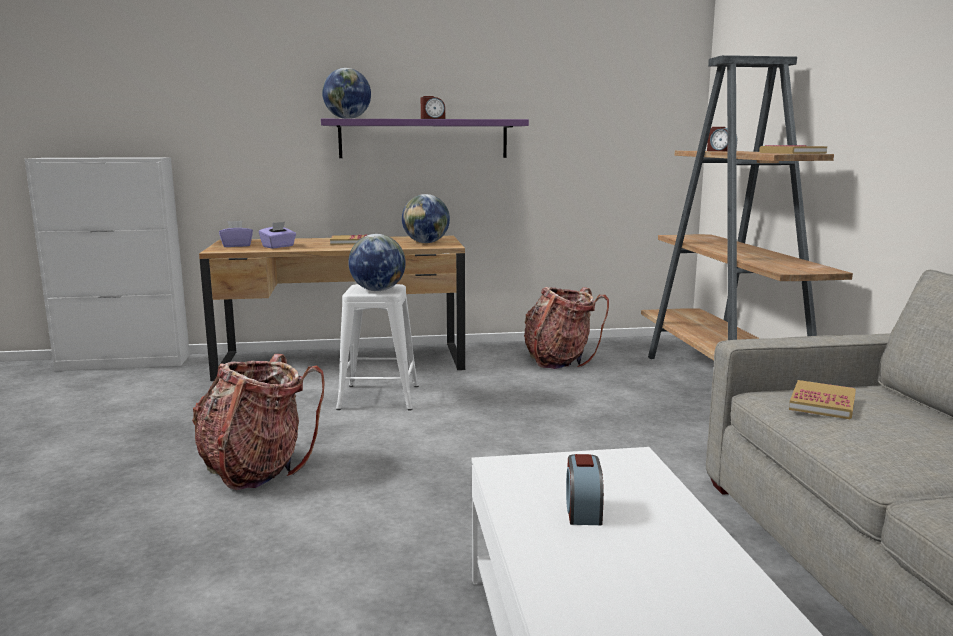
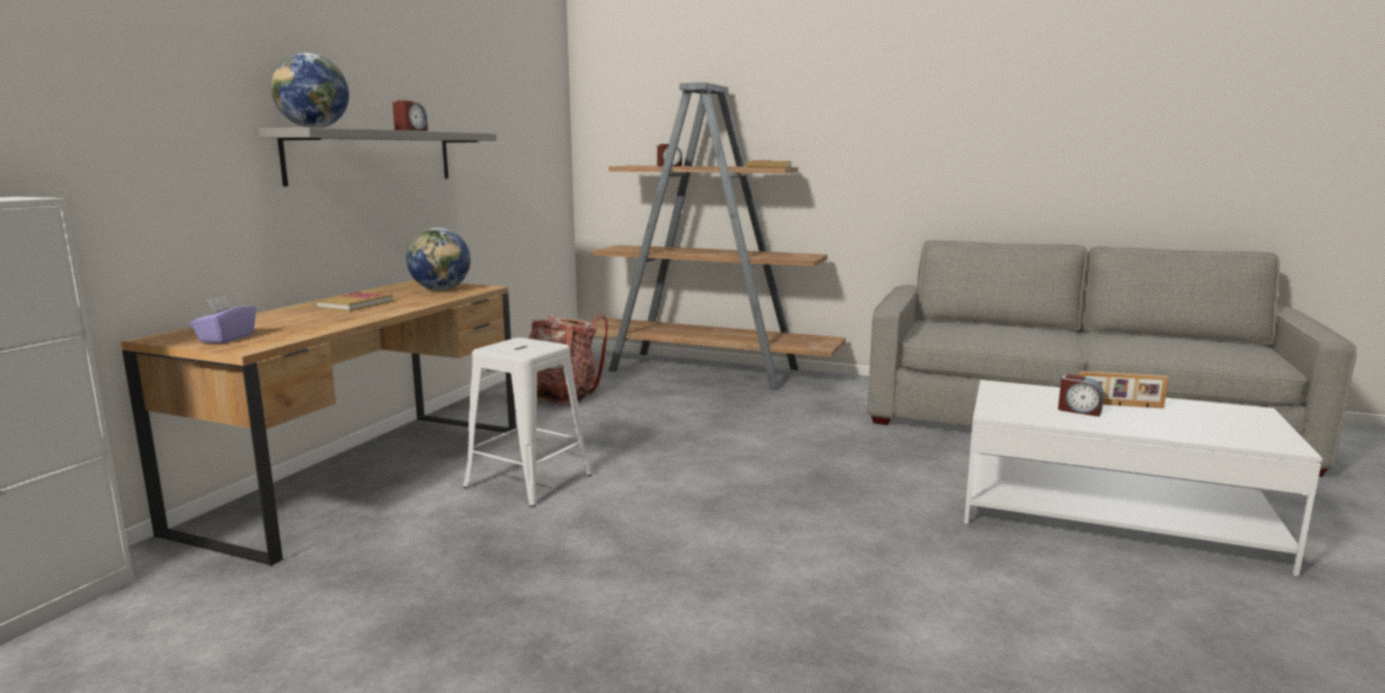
camera: 60 degrees left, 0 degrees up
backpack [192,354,324,490] -> none
purple tissue box [259,222,296,248] -> none
purple shelf [321,119,529,158] -> grey shelf [259,127,497,187]
globe [348,234,405,291] -> none
book [789,380,856,419] -> none
none -> picture frame [1079,371,1169,408]

